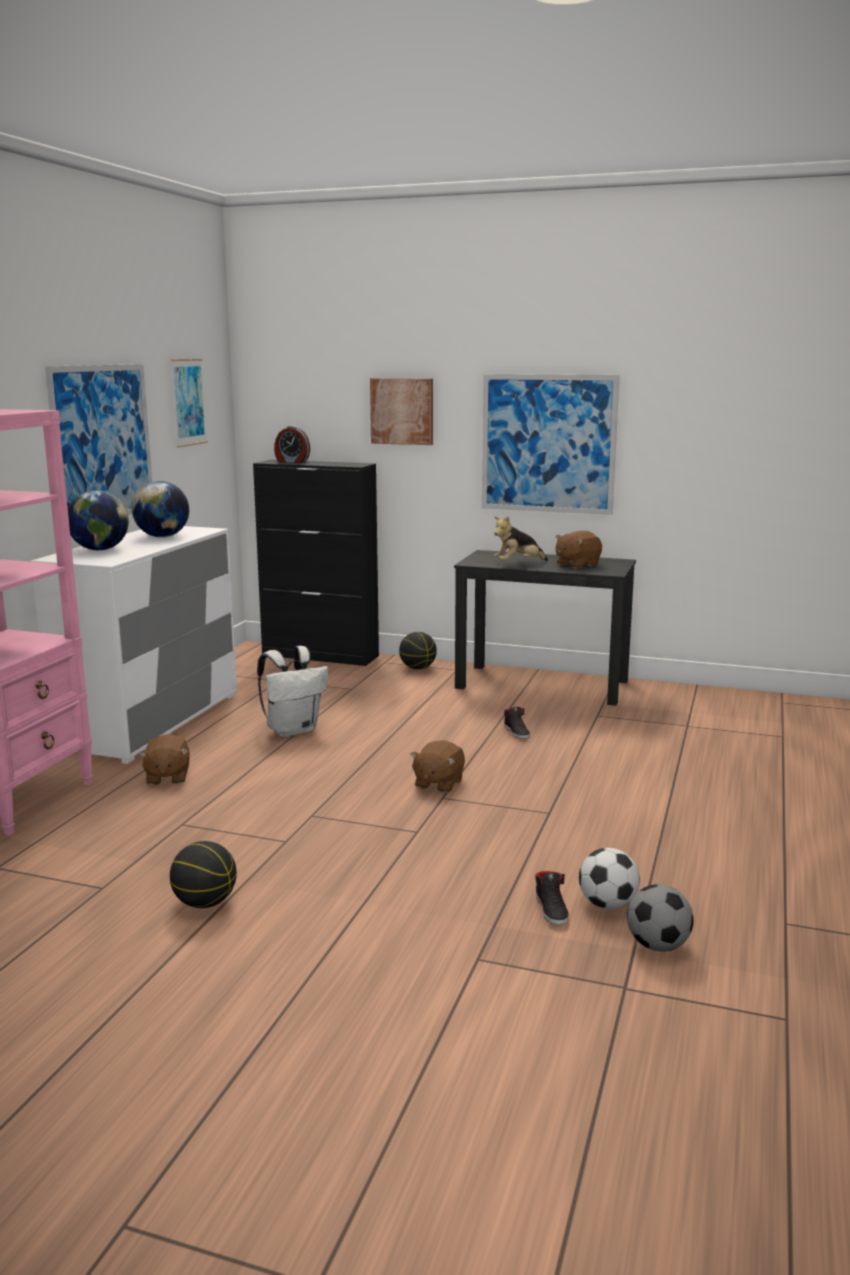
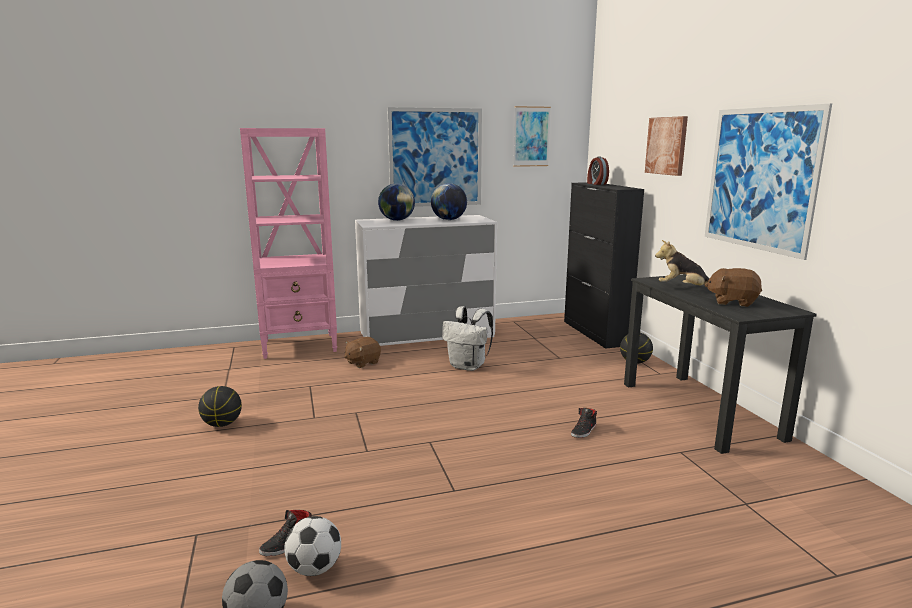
camera: 55 degrees right, 0 degrees up
brown plush toy [410,740,465,793] -> none

